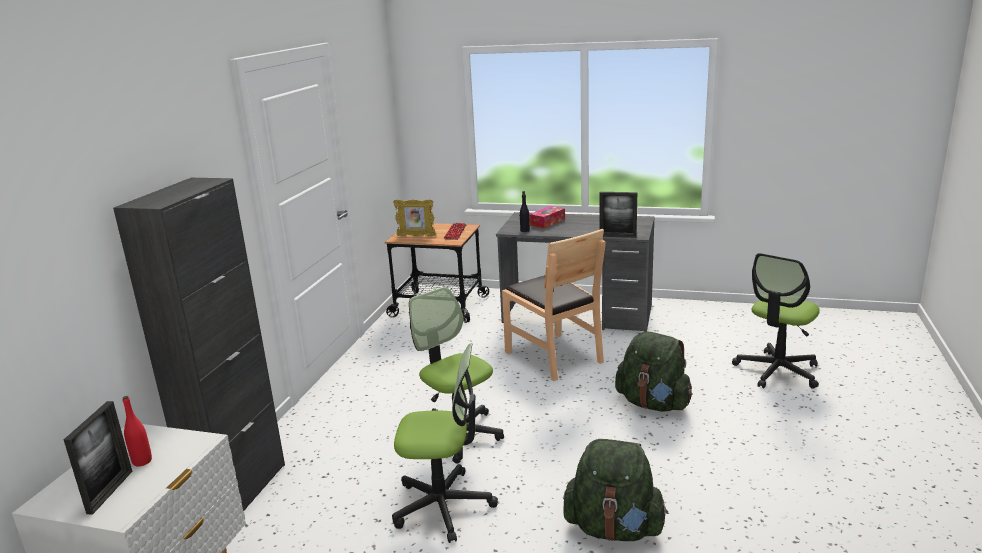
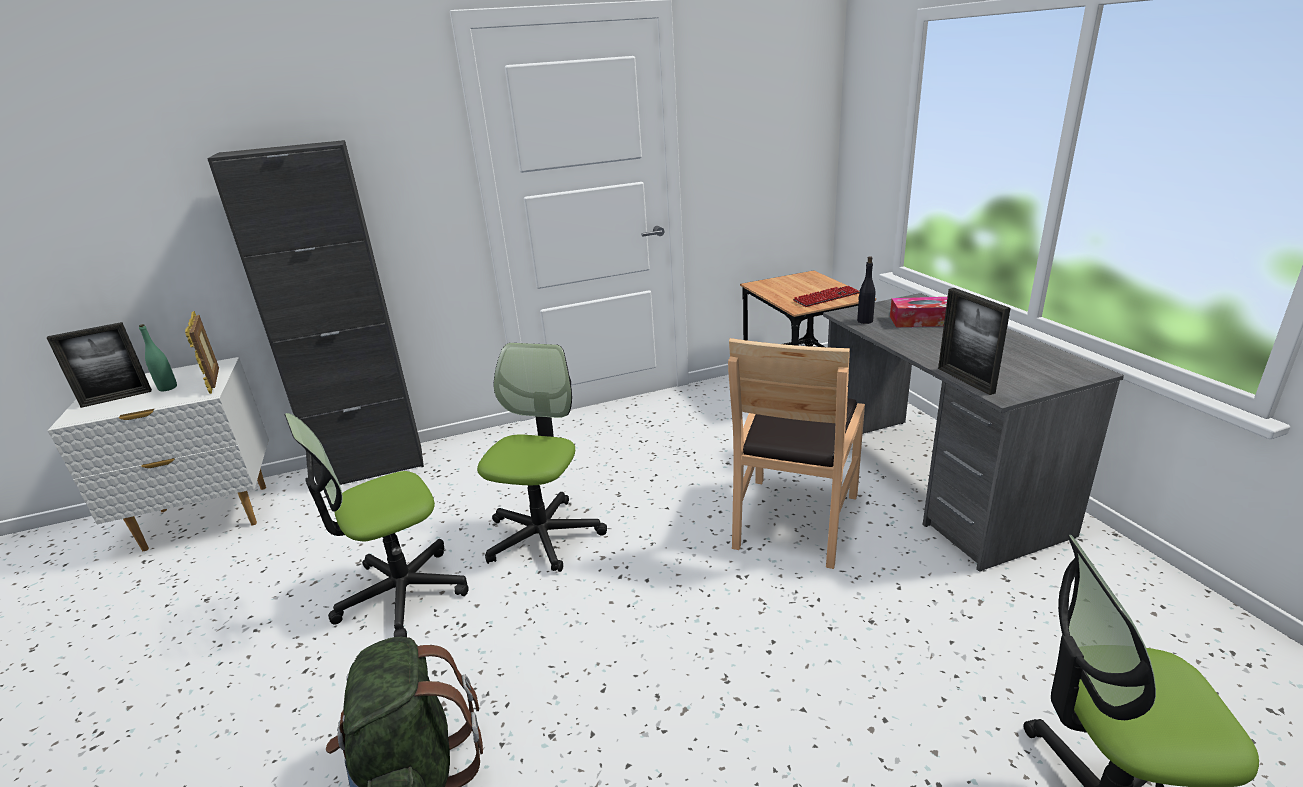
camera: 55 degrees right, 5 degrees up
red bottle [123,396,152,466] -> green bottle [139,324,177,391]
office chair [392,343,498,543] -> office chair turned 90 degrees clockwise [284,413,469,637]
picture frame [393,200,436,236] -> picture frame moved to [185,311,219,394]
green backpack [615,332,693,412] -> none

